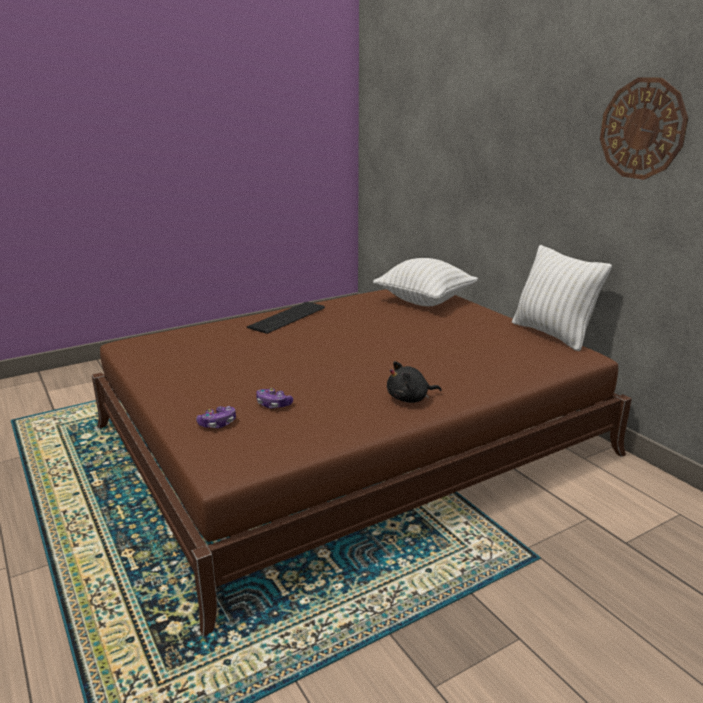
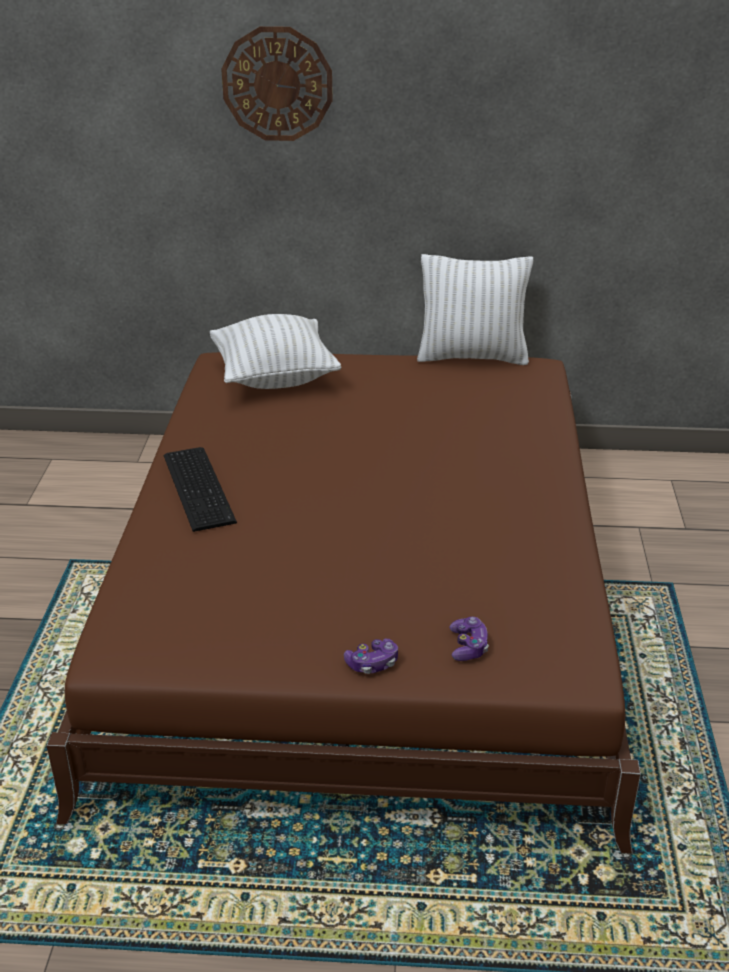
camera: 55 degrees left, 10 degrees up
game controller [256,388,293,408] -> game controller moved to [344,639,398,674]
black plush toy [387,361,442,403] -> none
wall clock [600,77,688,180] -> wall clock moved to [221,26,332,141]

